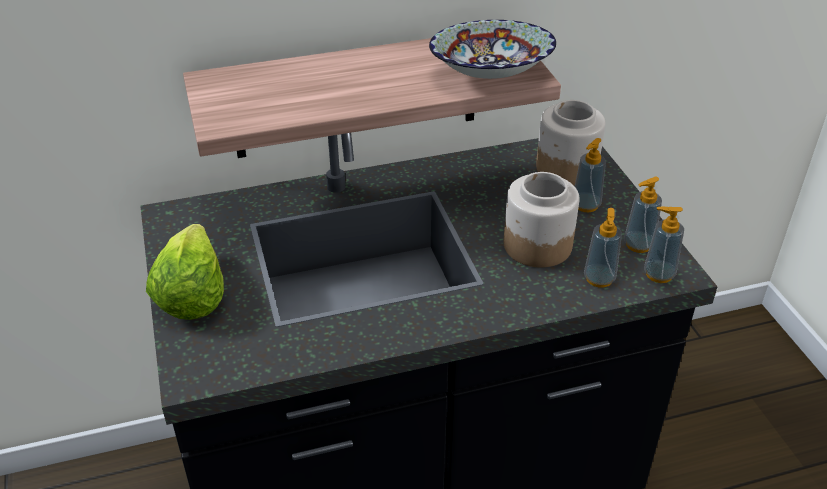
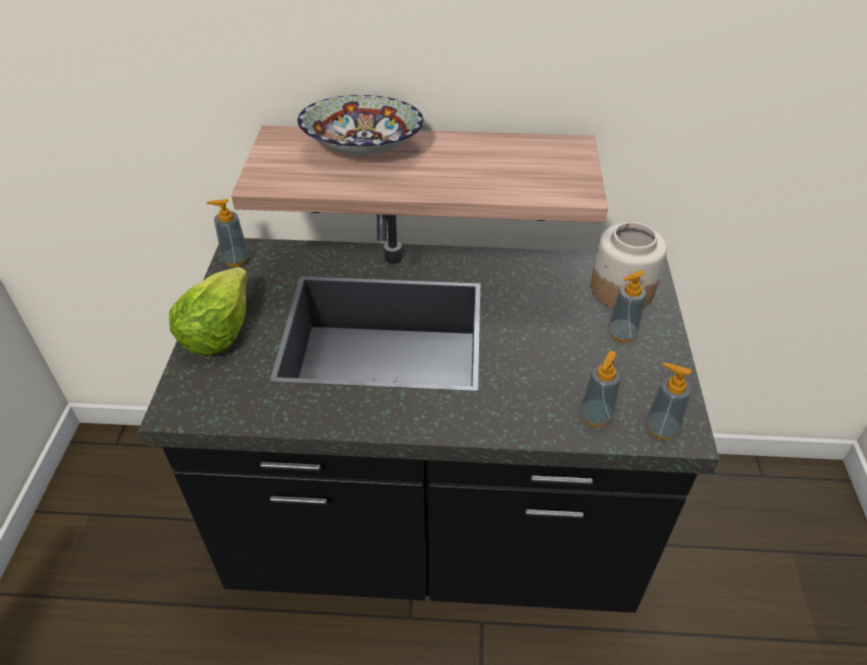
camera: 20 degrees right, 5 degrees up
bowl [429,20,556,79] -> bowl moved to [298,95,424,155]
jar [504,172,579,268] -> none
soap dispenser [624,177,662,253] -> soap dispenser moved to [207,199,249,267]

